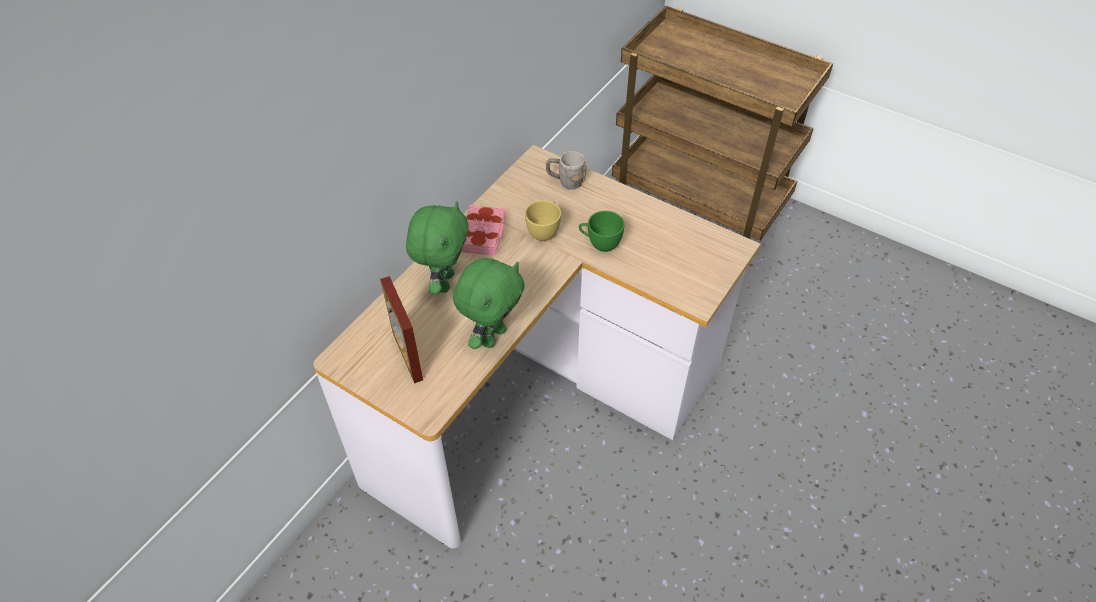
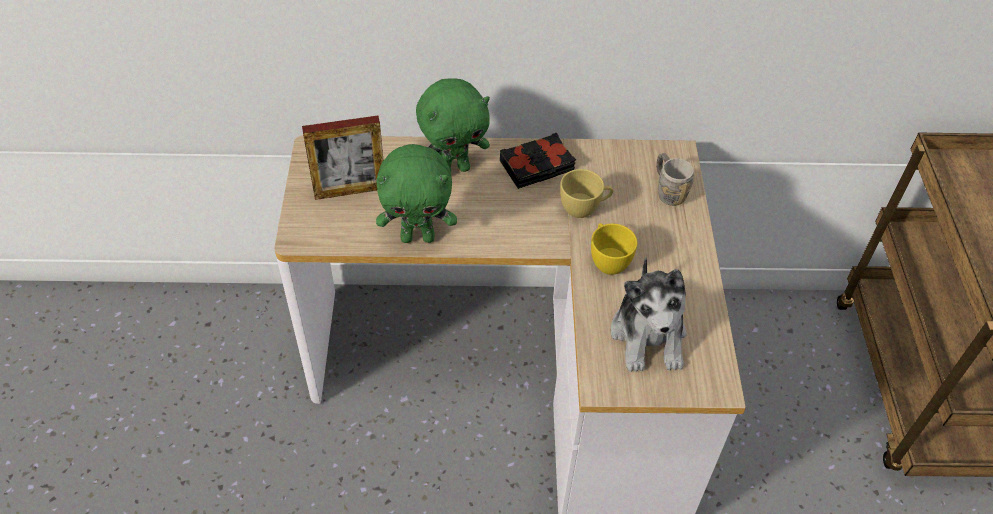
camera: 55 degrees right, 0 degrees up
picture frame [380,276,423,383] -> picture frame turned 135 degrees counterclockwise [302,116,384,200]
pink book [462,204,506,256] -> black book [500,133,576,189]
green cup [579,211,625,252] -> yellow cup [591,223,637,275]
none -> plush toy [611,257,687,372]

